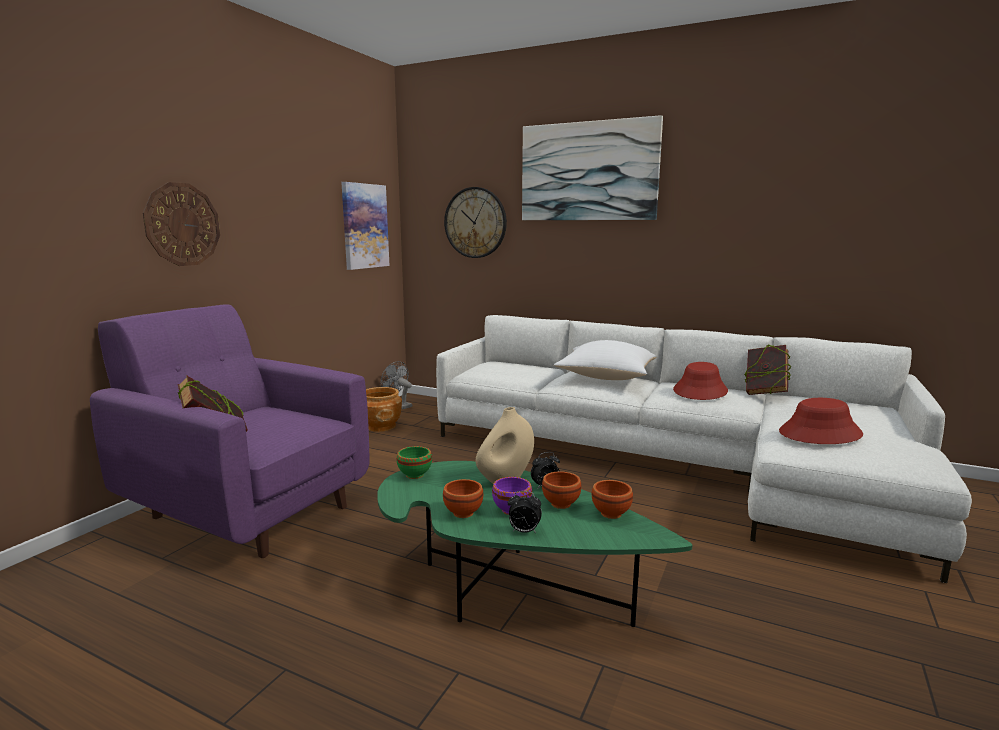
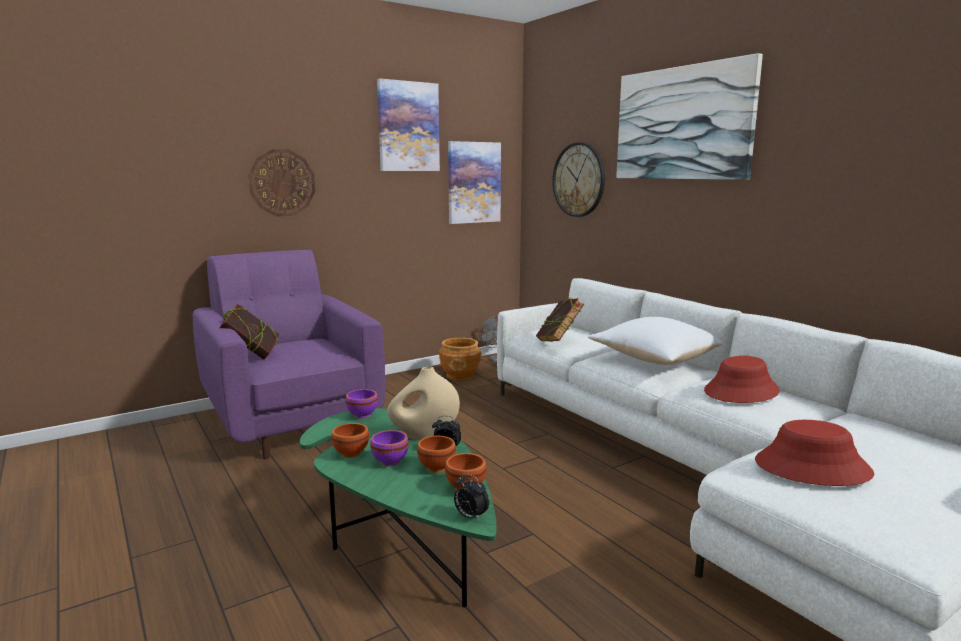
camera: 30 degrees right, 0 degrees up
green bowl [396,446,432,479] -> purple bowl [345,389,378,418]
alarm clock [508,491,542,533] -> alarm clock moved to [454,473,489,522]
book [744,345,791,395] -> book moved to [536,298,584,342]
none -> picture [377,78,440,171]

